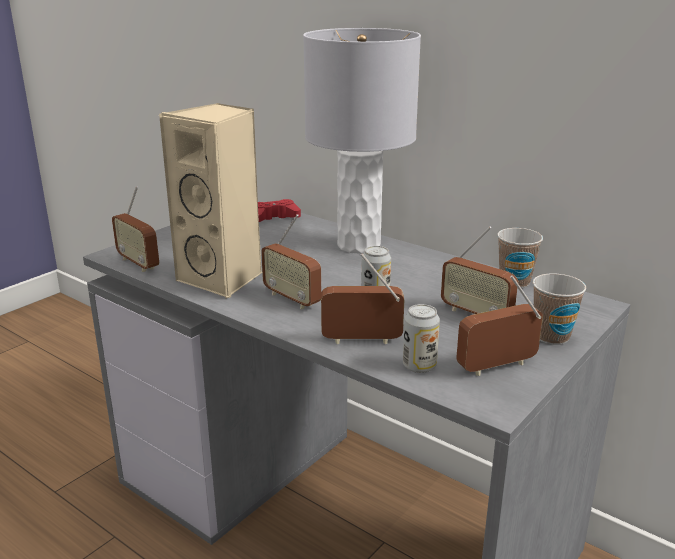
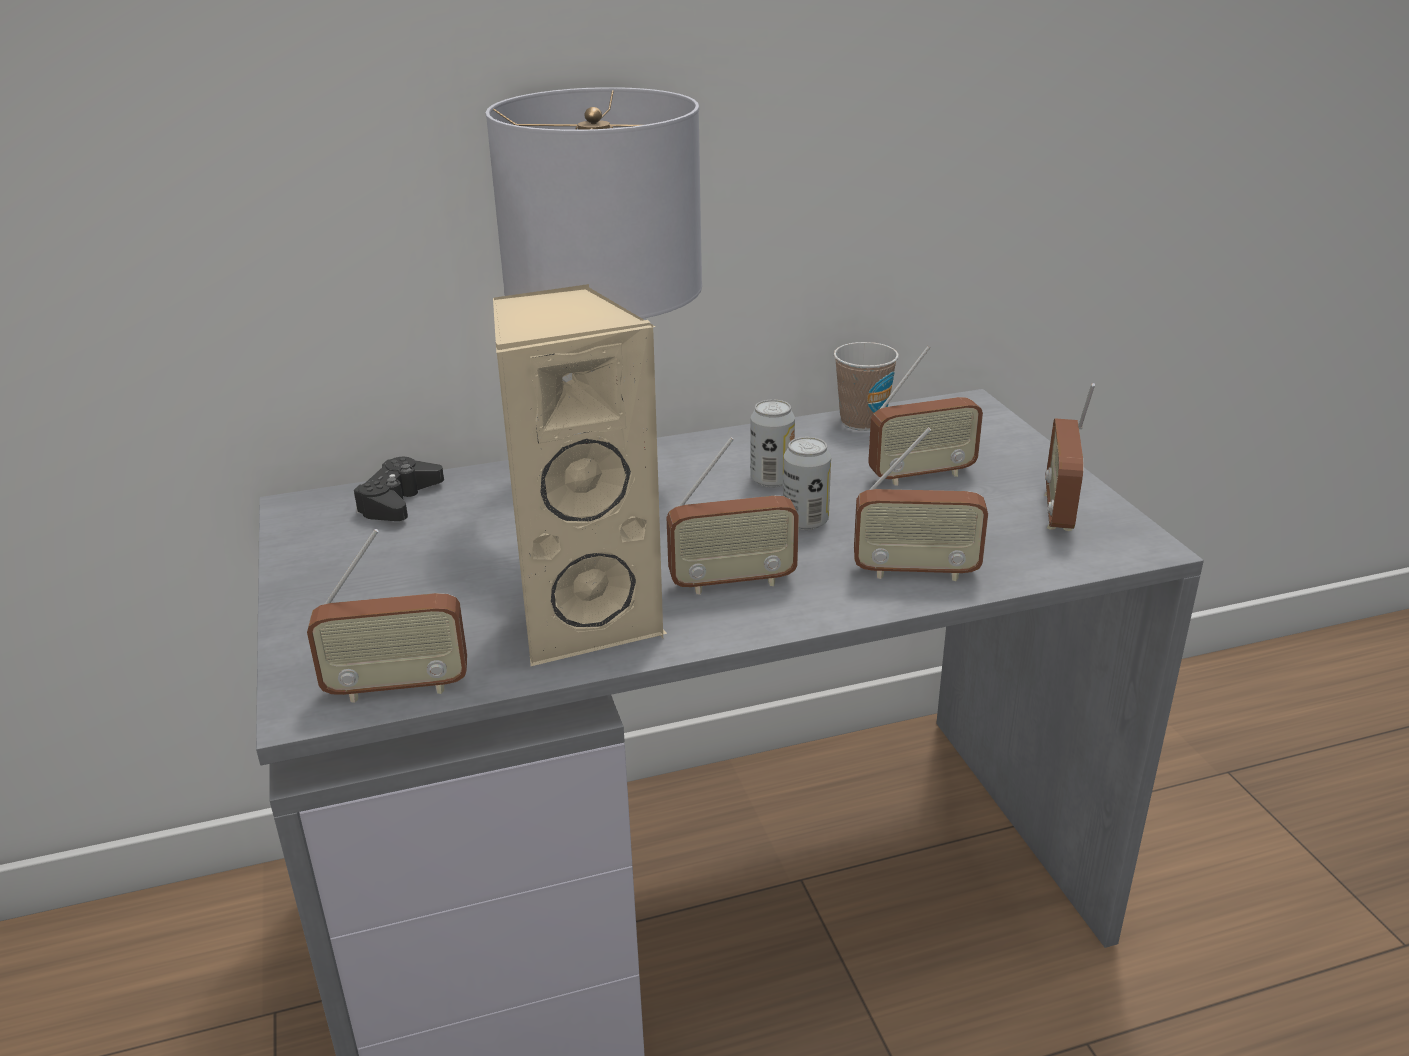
camera: 55 degrees left, 5 degrees up
red game controller [258,199,301,222] -> black game controller [354,457,444,521]
radio [321,253,404,344] -> radio turned 120 degrees counterclockwise [854,428,988,581]
can [403,304,440,373] -> can moved to [750,400,795,487]
cup [533,273,586,345] -> none

